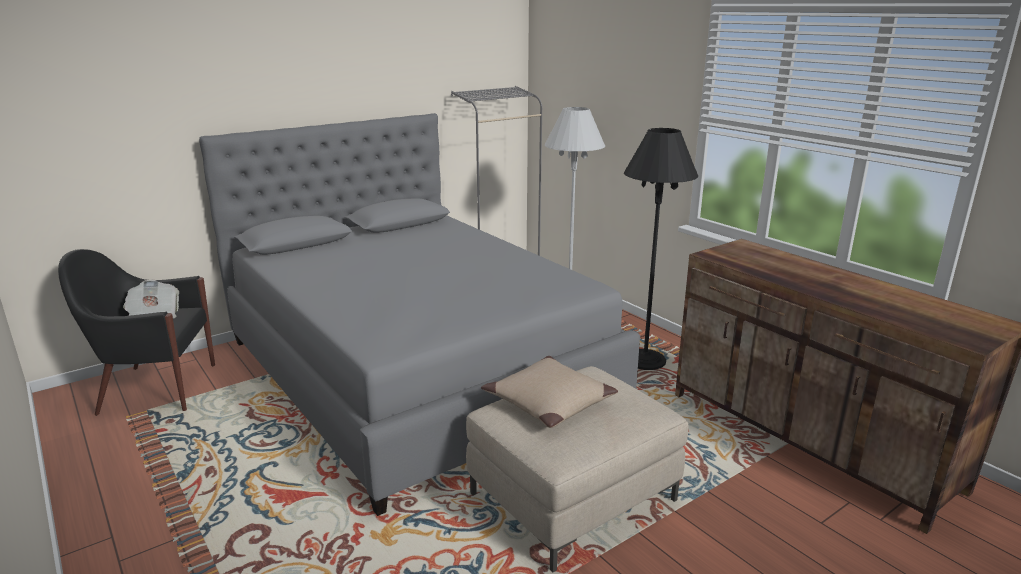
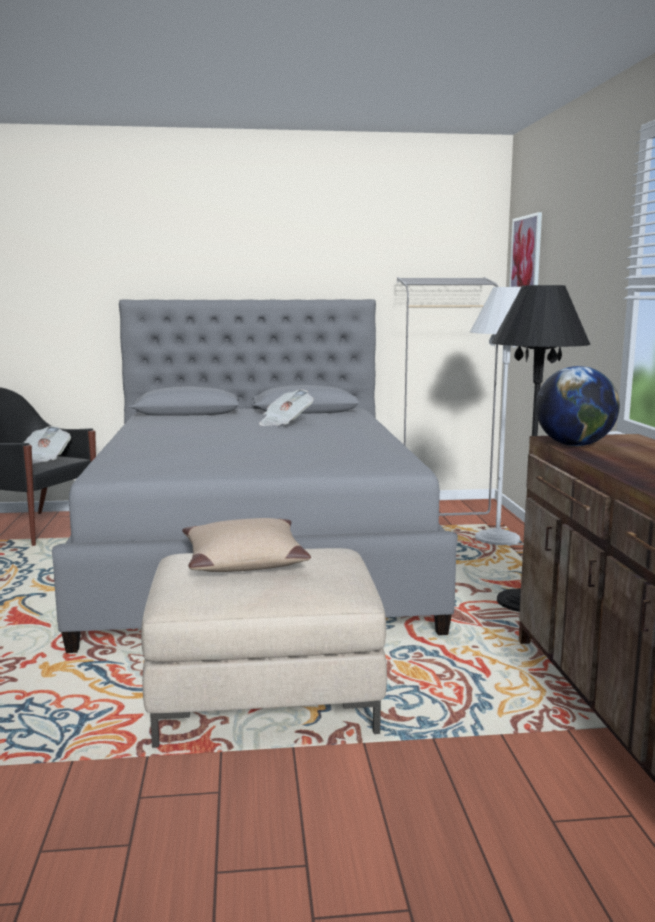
camera: 30 degrees right, 10 degrees down
none -> newspaper [259,389,314,426]
none -> picture [509,212,542,287]
none -> globe [536,366,620,446]

